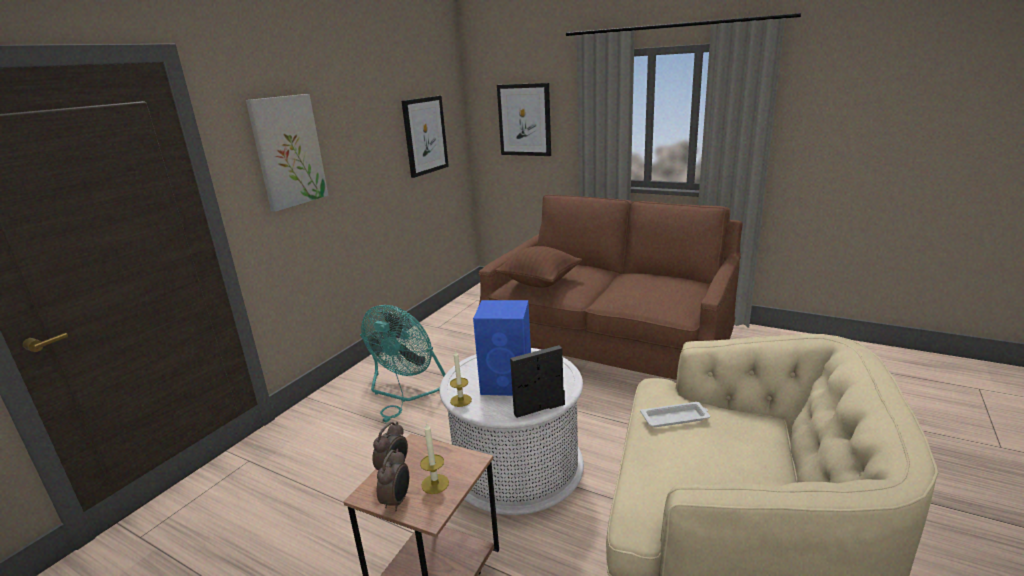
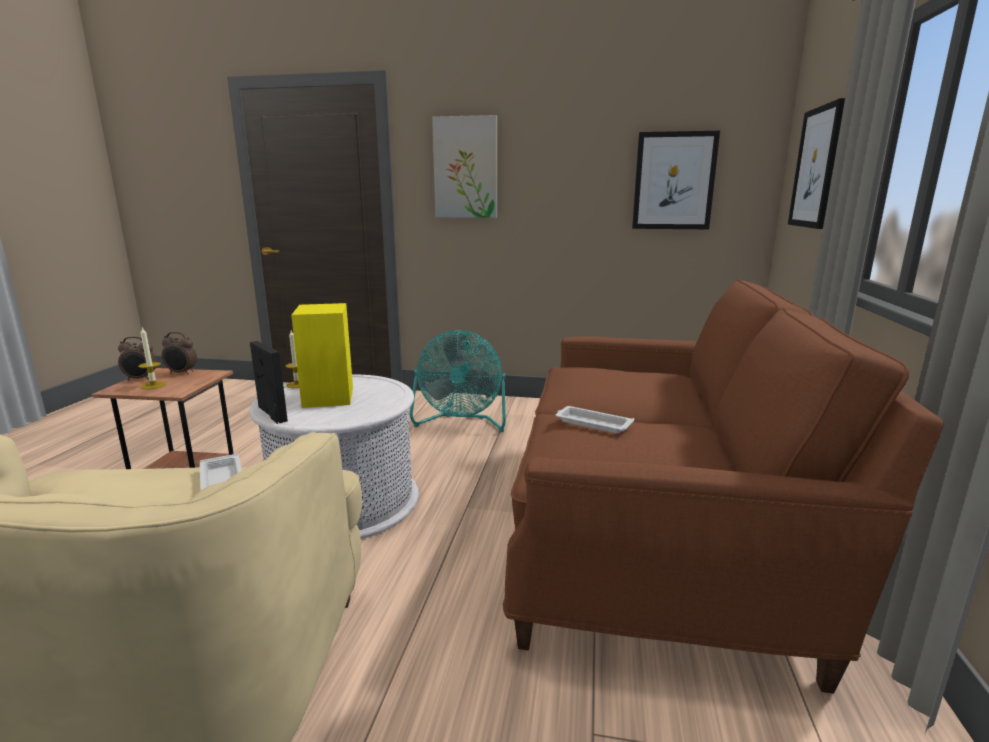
camera: 70 degrees right, 5 degrees down
turquoise fan [360,305,446,422] -> turquoise fan turned 90 degrees clockwise [409,330,506,432]
blue speaker [473,300,531,396] -> yellow speaker [291,303,353,408]
brown pillow [495,246,582,288] -> none
none -> white tray [556,406,634,433]

